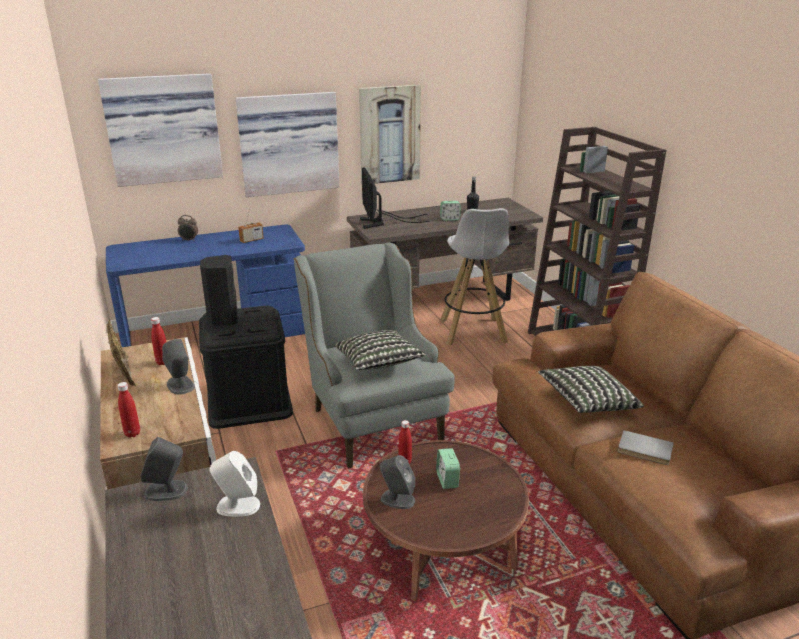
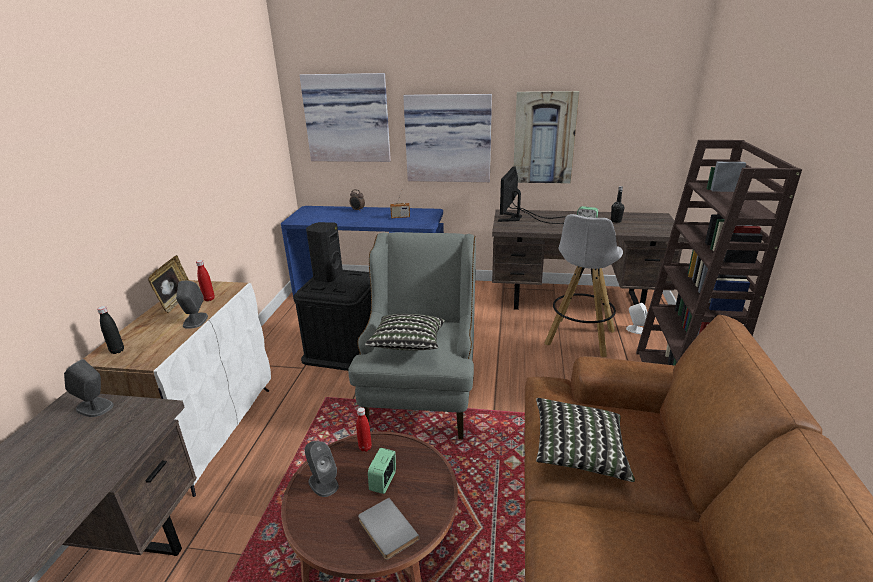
camera: 30 degrees right, 0 degrees up
red bottle [117,382,140,438] -> black bottle [97,306,124,354]
white speaker [210,451,260,517] -> white speaker moved to [626,303,648,334]
grey book [618,430,674,465] -> grey book moved to [358,498,419,560]

